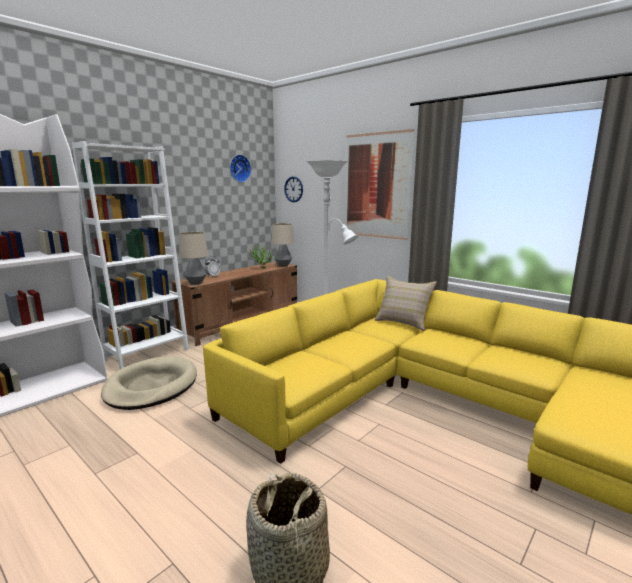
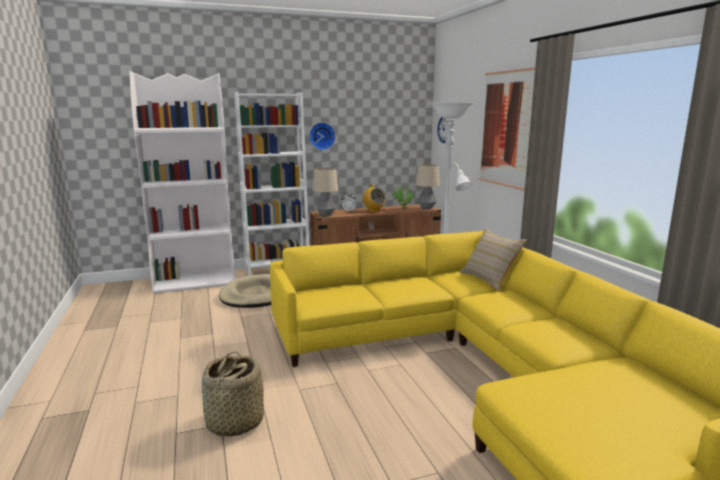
camera: 30 degrees right, 0 degrees up
wall clock [230,155,251,182] -> wall clock moved to [309,122,336,150]
none -> radio [362,184,386,212]

